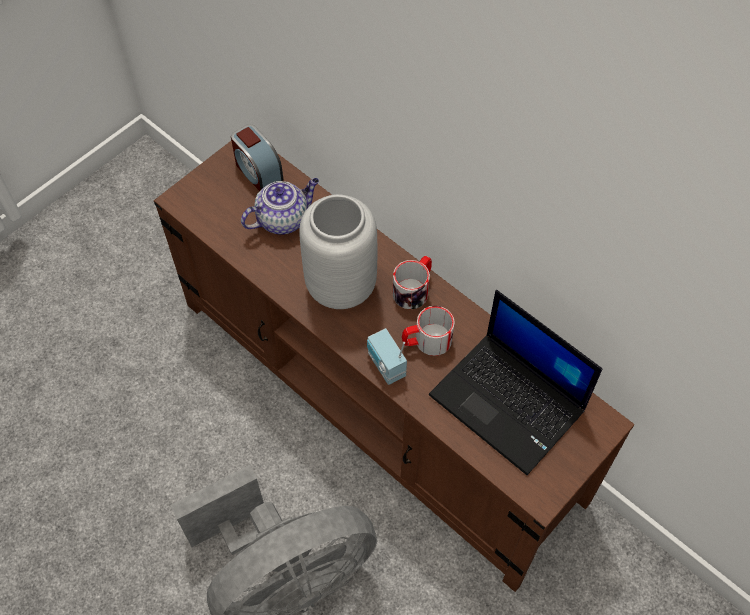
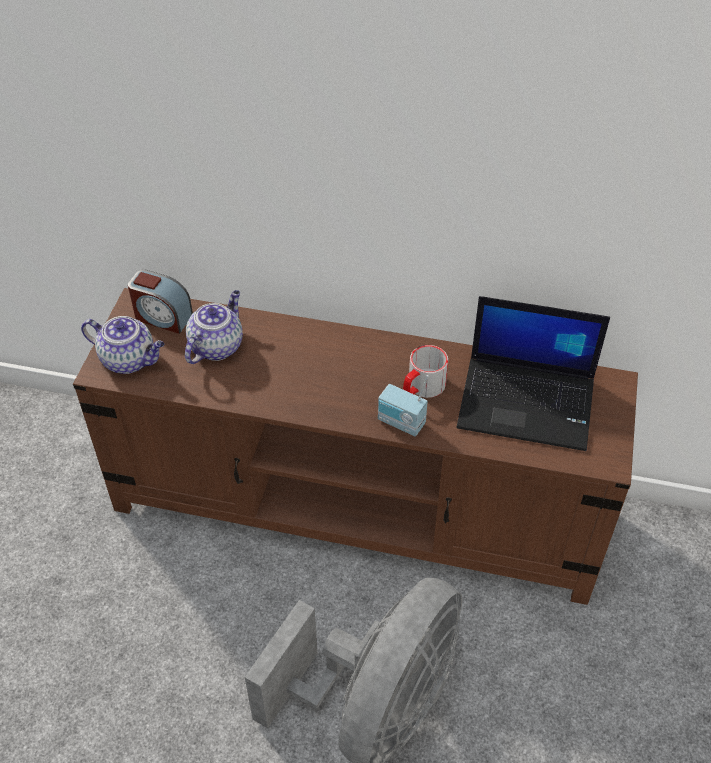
camera: 30 degrees left, 10 degrees down
grey vase [299,194,377,309] -> none
mug [393,256,432,309] -> none
none -> teapot [81,316,165,374]

